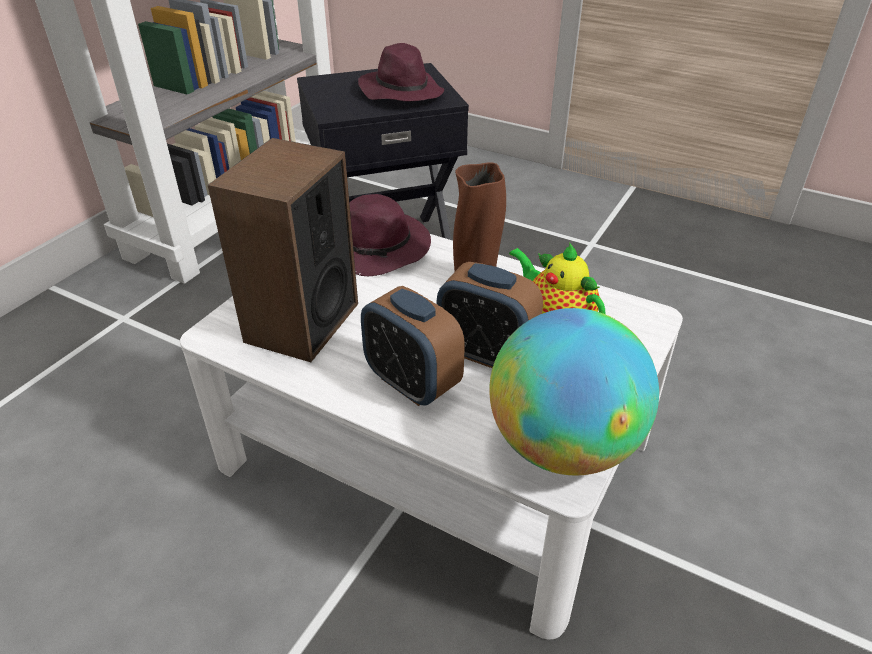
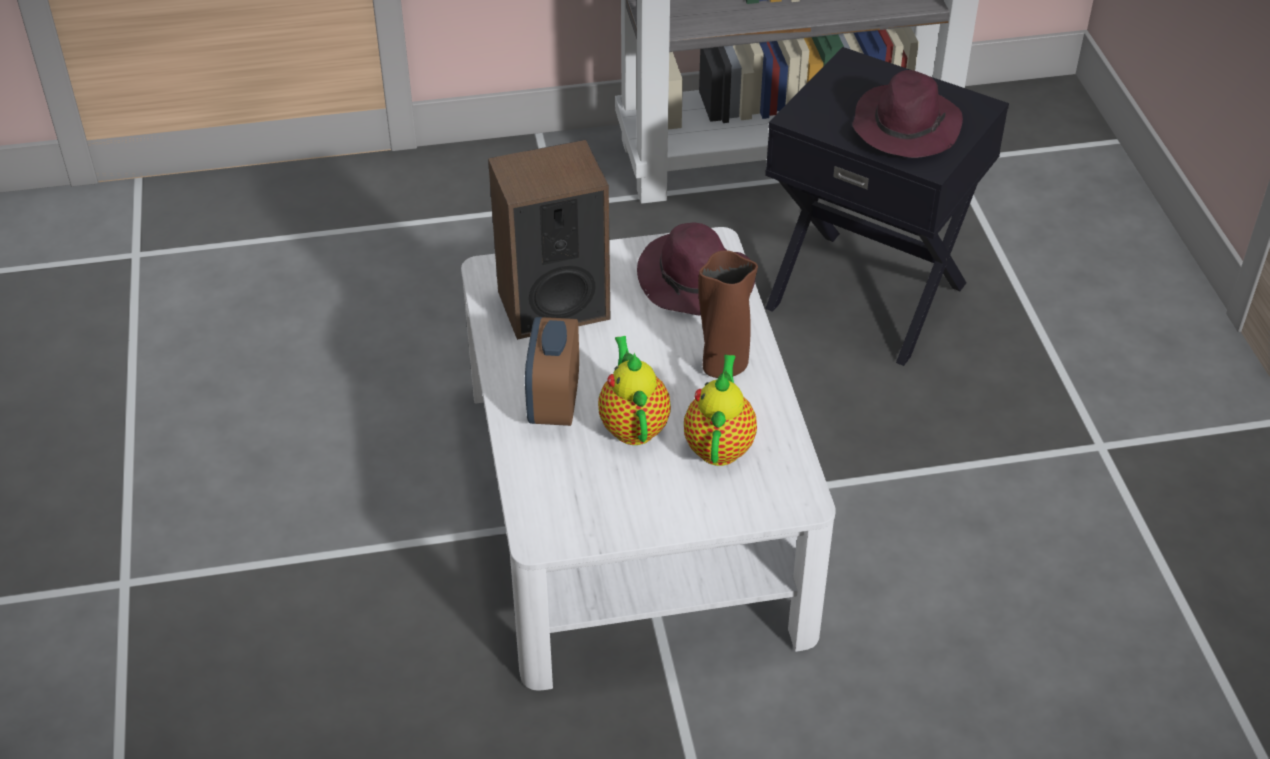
camera: 50 degrees right, 5 degrees up
alarm clock [437,262,543,368] -> teapot [598,336,671,445]
globe [489,308,659,476] -> none

